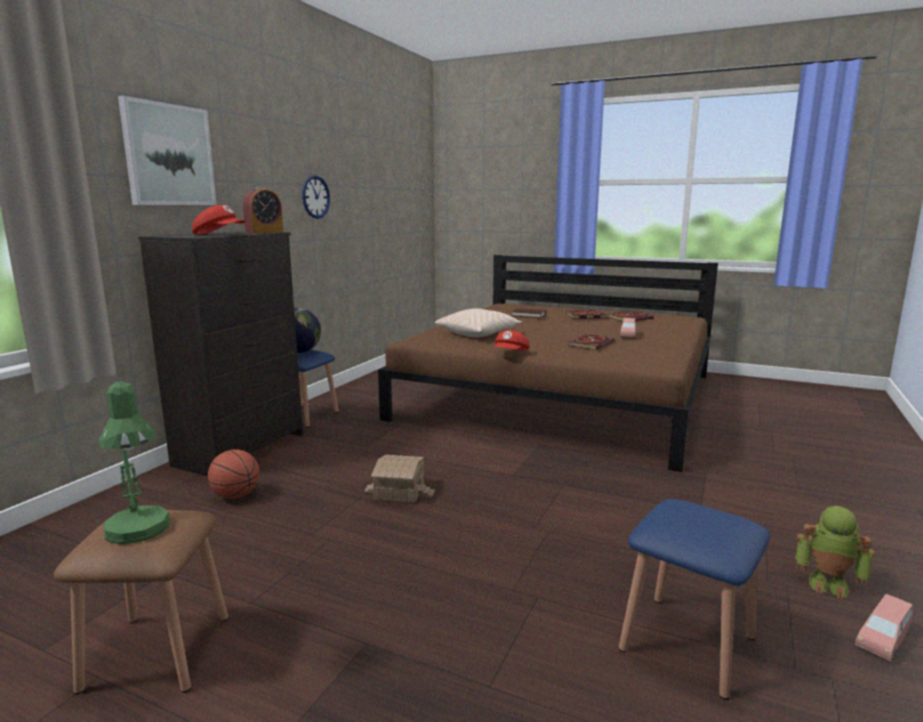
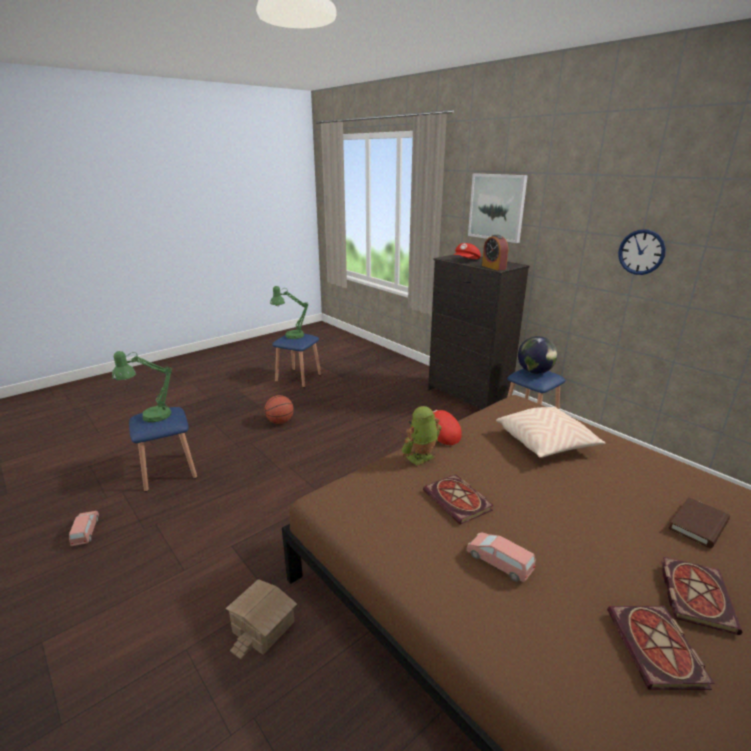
camera: 115 degrees right, 10 degrees up
brown stool [54,510,228,694] -> blue stool [272,334,321,388]
basketball [208,449,260,499] -> basketball moved to [265,395,294,424]
toy house [364,455,435,503] -> toy house moved to [225,579,297,659]
toy robot [795,506,875,599] -> toy robot moved to [402,406,442,466]
none -> green table lamp [112,351,172,422]

